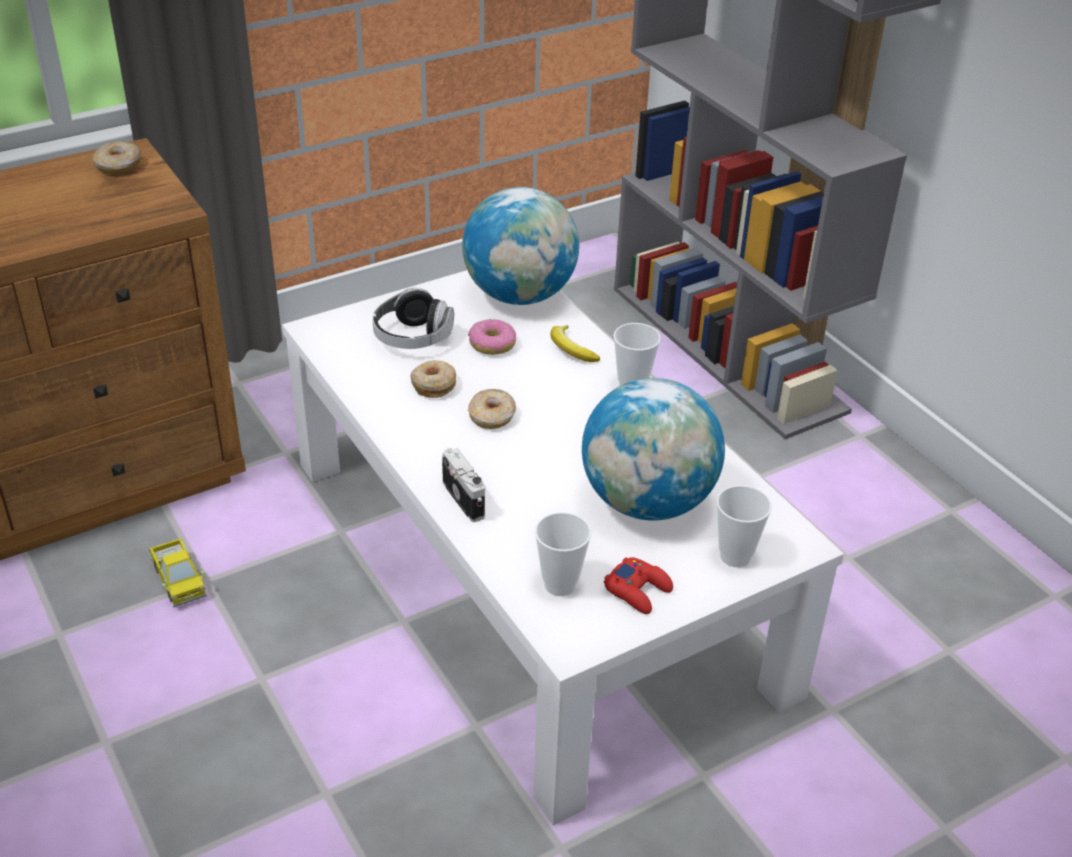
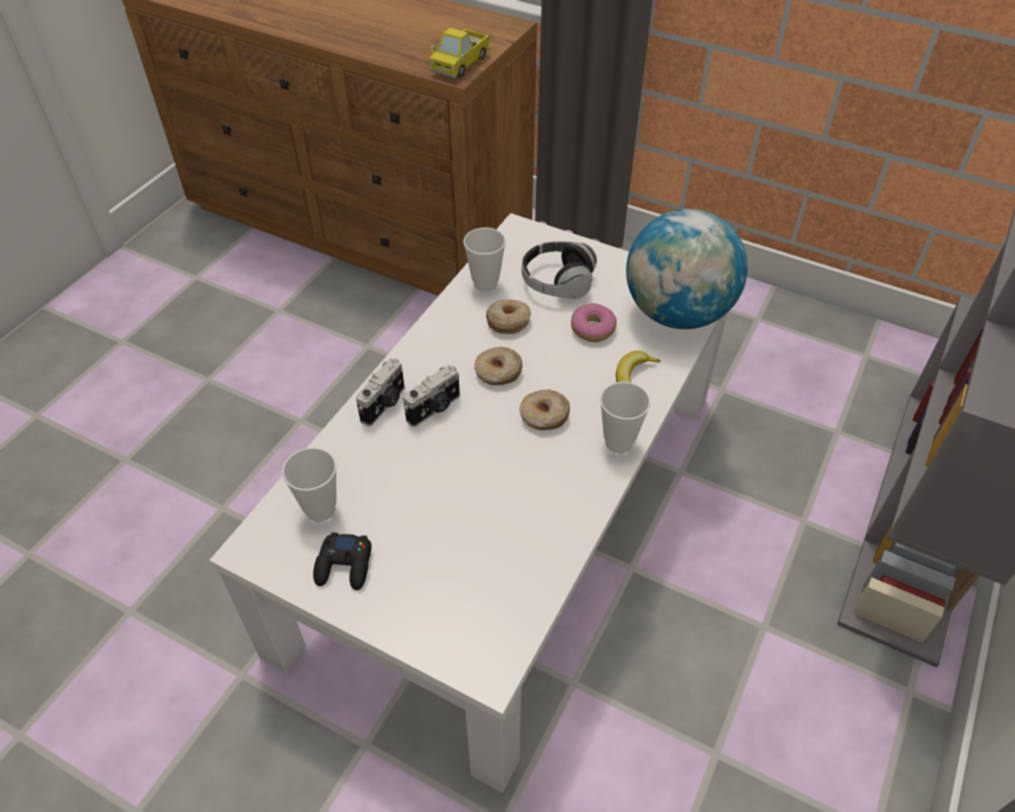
camera: 60 degrees right, 10 degrees up
donut [92,141,141,175] -> donut moved to [519,389,570,430]
toy truck [149,538,207,608] -> toy truck moved to [429,28,490,78]
globe [582,378,725,521] -> none
red game controller [604,557,673,614] -> black game controller [313,532,371,590]
cup [717,485,772,567] -> cup moved to [463,227,506,292]
none -> camera [403,365,460,427]

